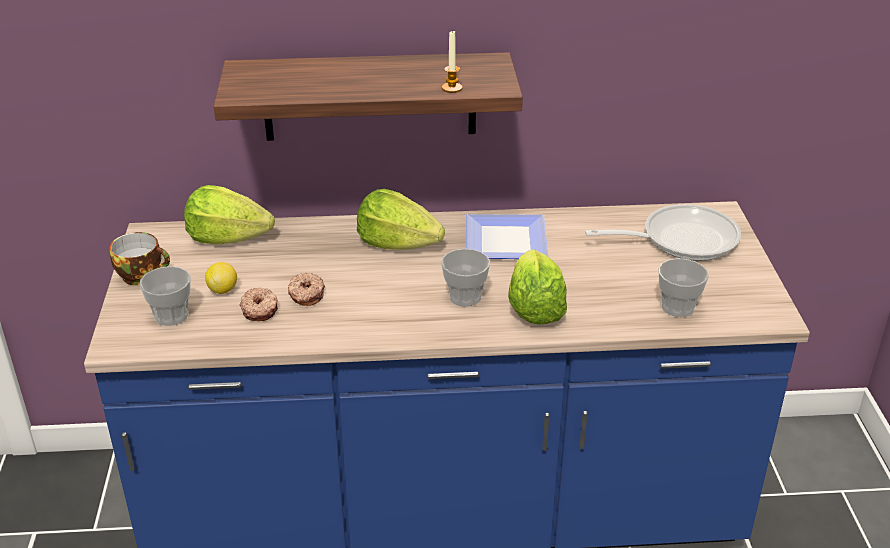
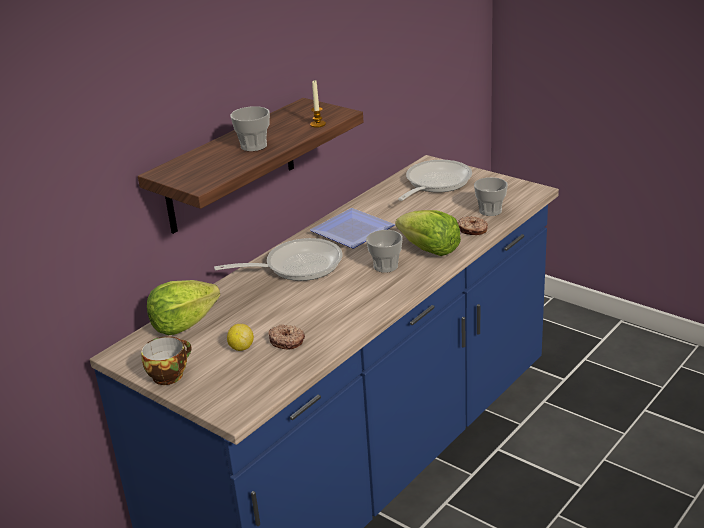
camera: 45 degrees left, 5 degrees down
cup [139,266,191,326] -> cup moved to [230,106,270,151]
donut [288,273,325,306] -> donut moved to [457,216,488,235]
lettuce [357,189,445,250] -> frying pan [214,238,342,281]

